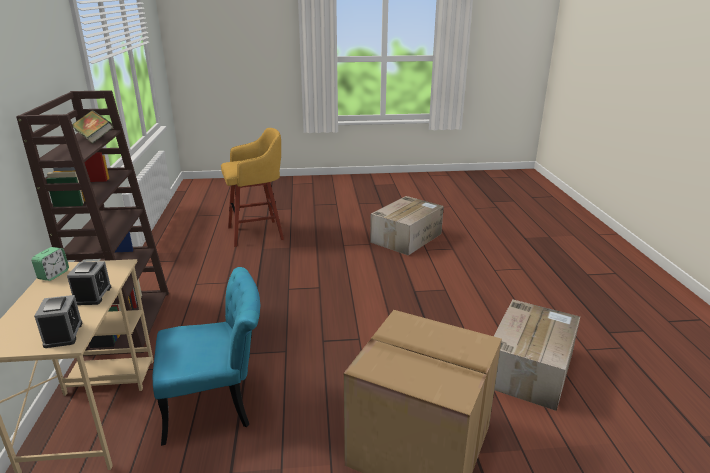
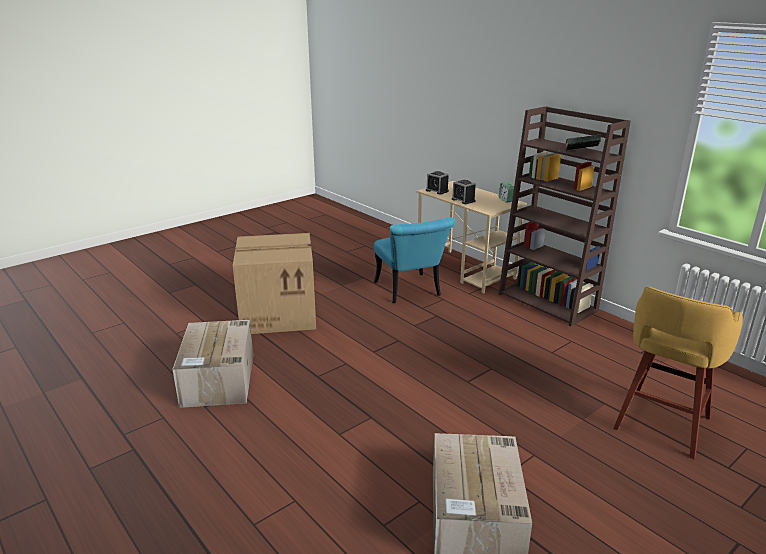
camera: 145 degrees right, 0 degrees up
turquoise chair [152,267,260,446] -> turquoise chair turned 60 degrees counterclockwise [374,217,455,303]

